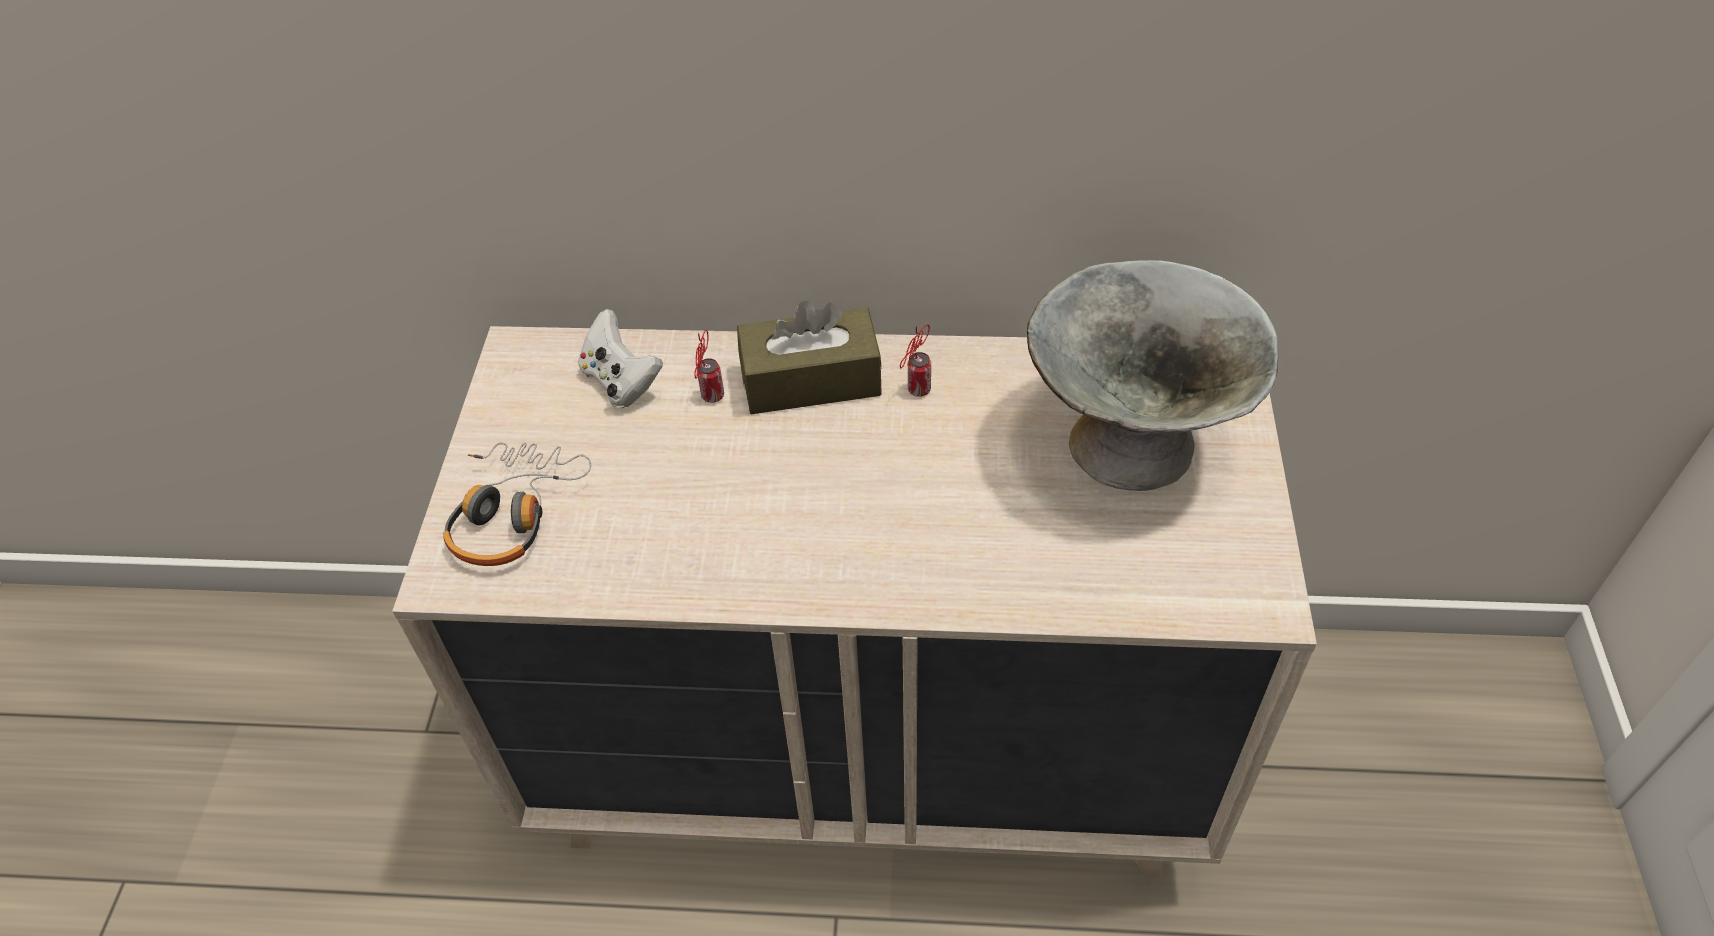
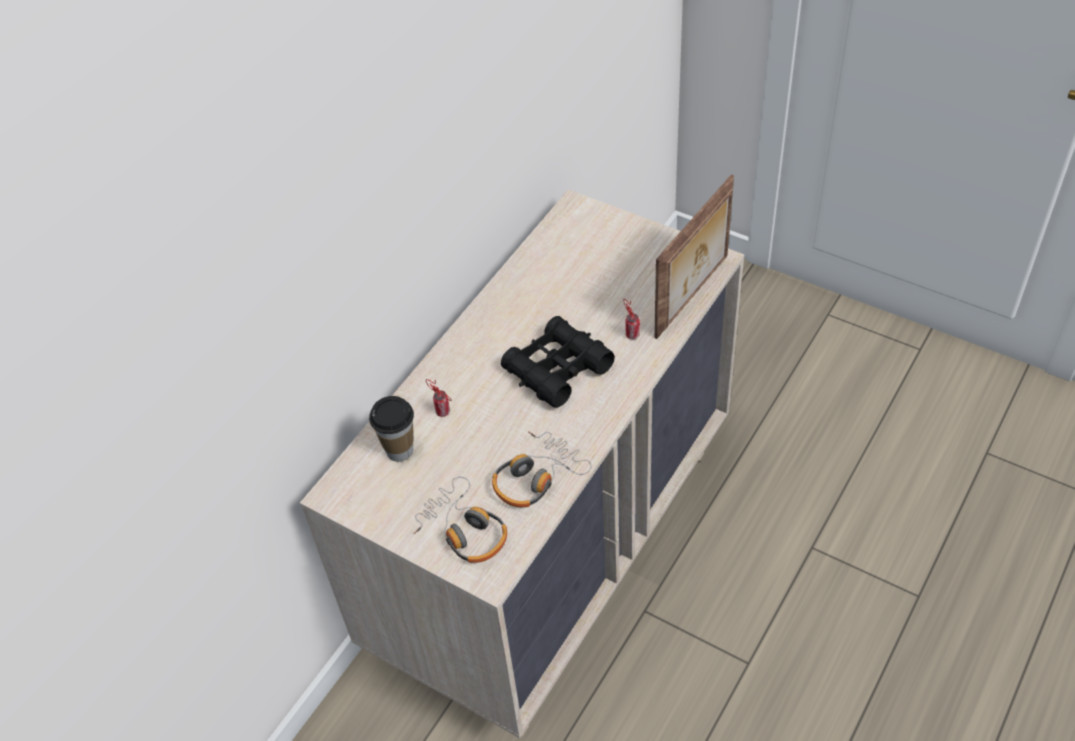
camera: 60 degrees left, 0 degrees up
white game controller [578,309,662,408] -> cup [369,396,414,462]
brown tissue box [737,301,882,414] -> none
can [900,324,931,397] -> can moved to [624,299,640,339]
grey bowl [1027,260,1278,491] -> none
none -> headphones [492,432,592,507]
none -> black binoculars [501,316,615,408]
none -> picture frame [654,174,734,339]

